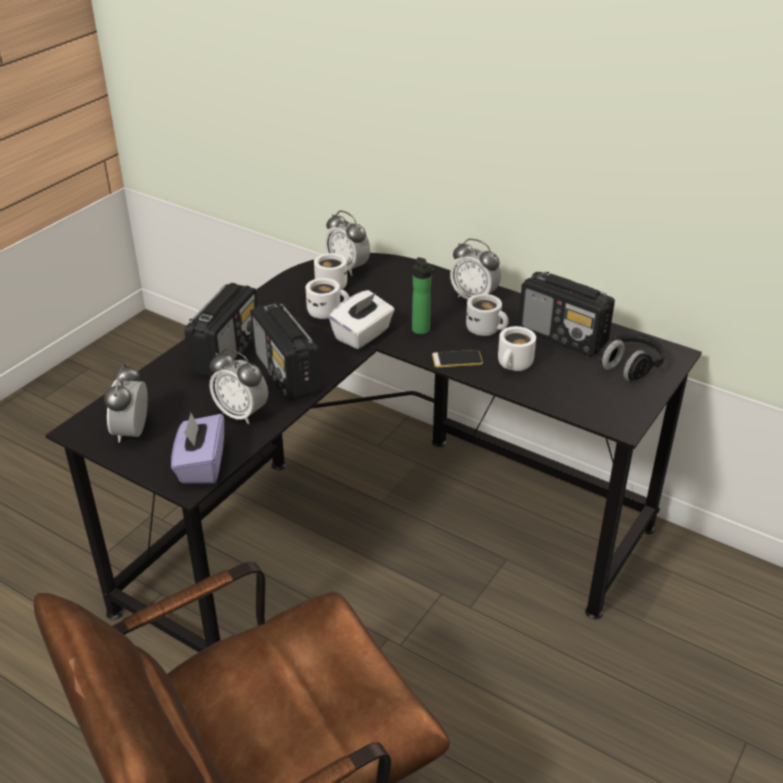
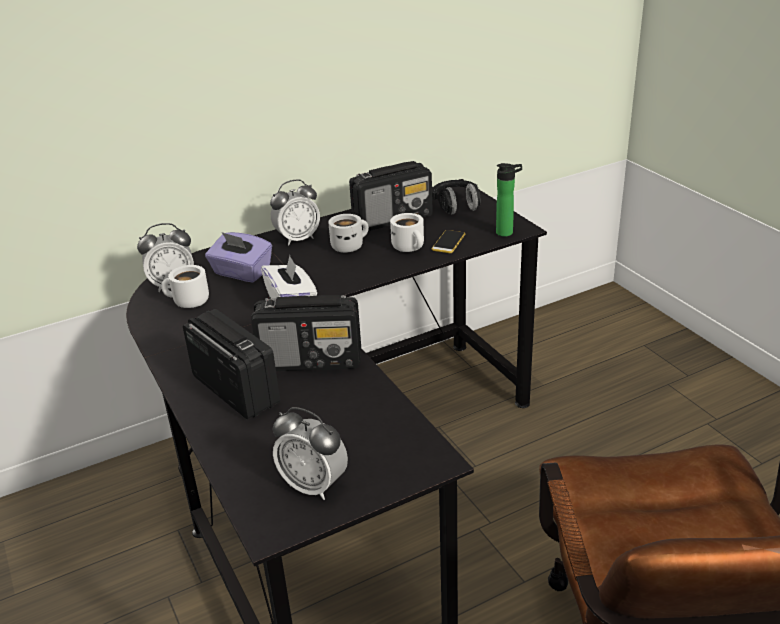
camera: 60 degrees left, 5 degrees down
purple tissue box [171,413,224,484] -> purple tissue box moved to [205,232,272,282]
alarm clock [210,349,268,424] -> none
white mug [306,278,349,319] -> none
bottle [412,257,435,334] -> bottle moved to [496,163,522,237]
phone [432,350,483,368] -> phone moved to [431,230,465,253]

